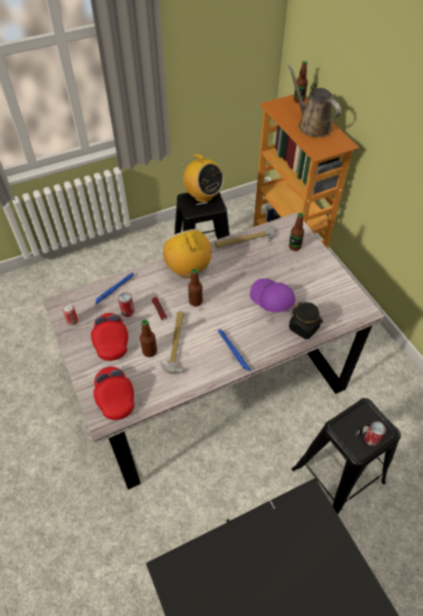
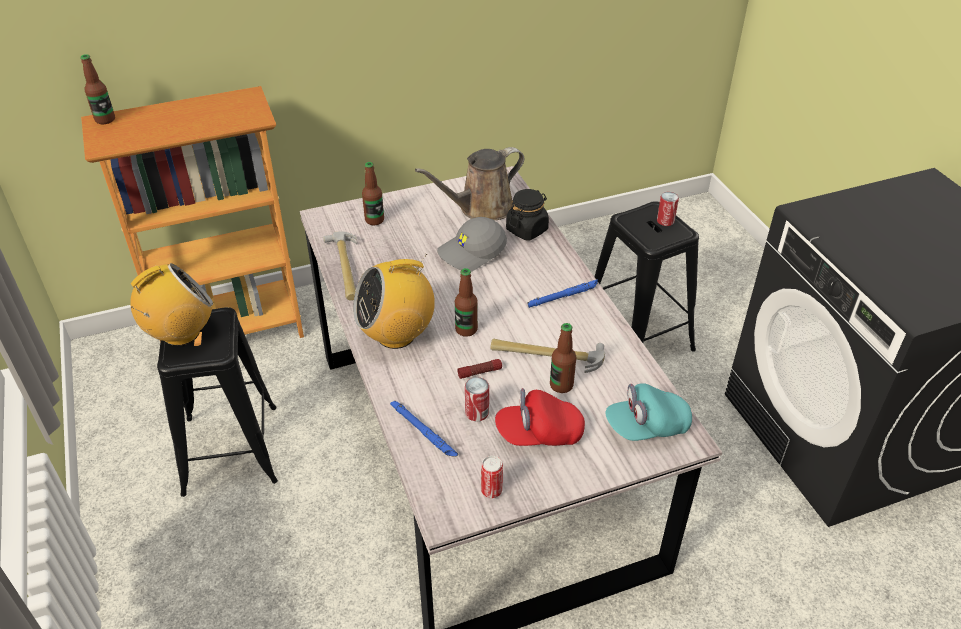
camera: 85 degrees left, 10 degrees down
red cap [93,367,135,420] -> turquoise cap [606,383,692,441]
purple cap [250,278,296,312] -> grey cap [437,217,507,272]
brown watering can [288,65,341,137] -> brown watering can moved to [415,147,524,220]

